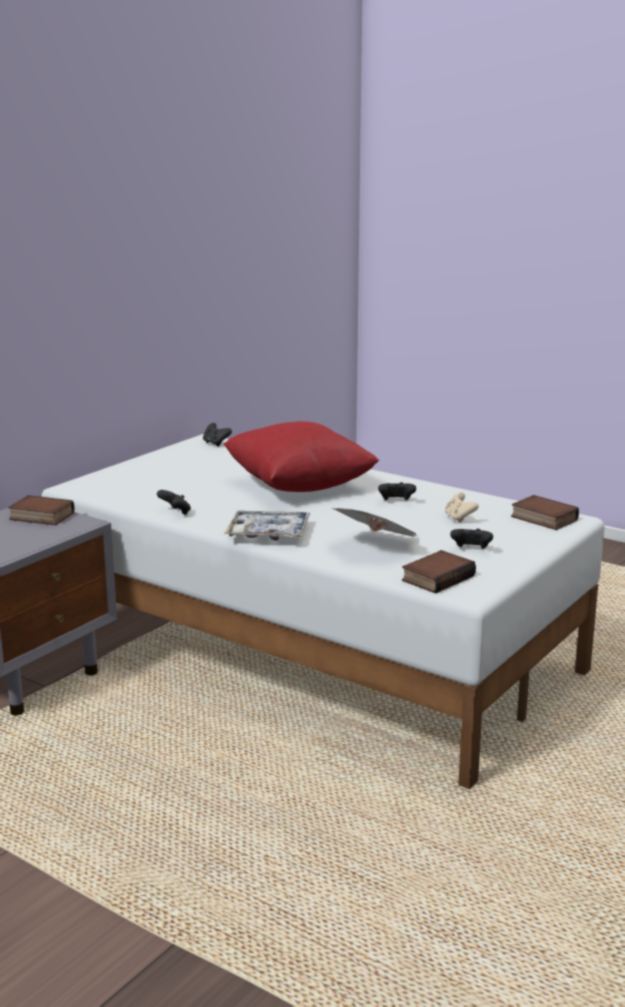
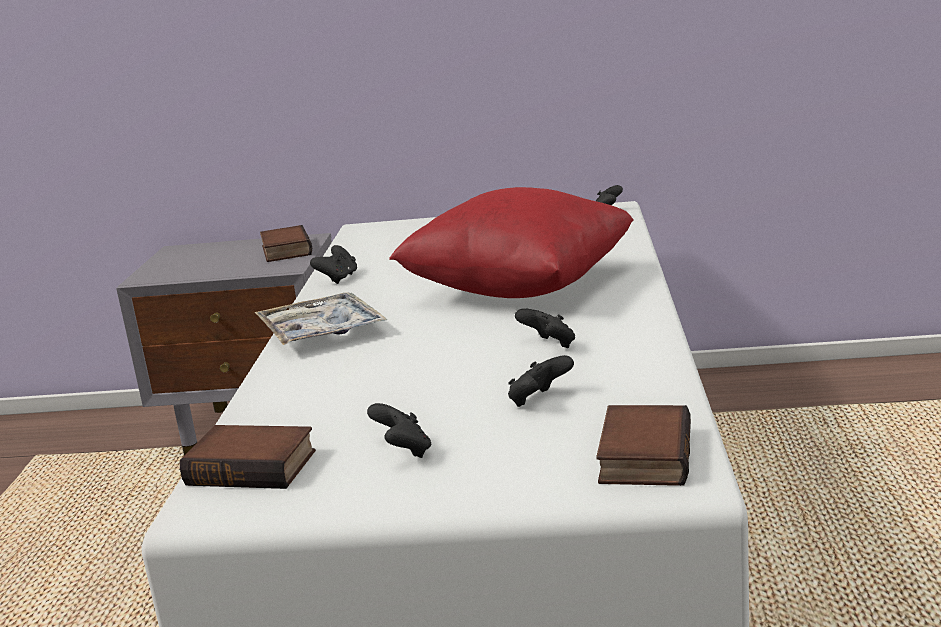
camera: 60 degrees right, 0 degrees up
newspaper [329,508,416,536] -> none
beige game controller [445,492,479,523] -> black game controller [508,355,574,407]

